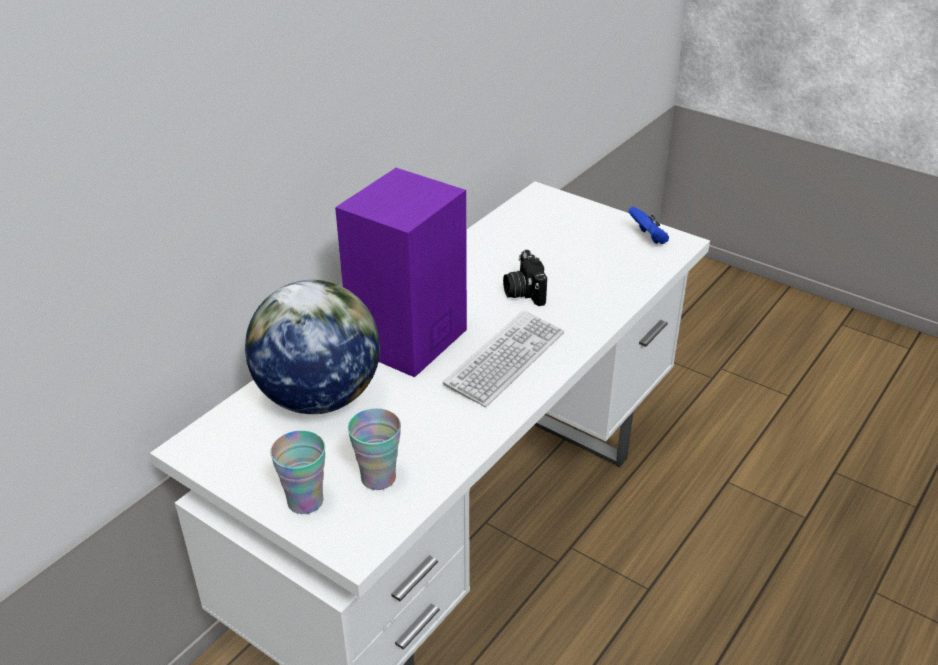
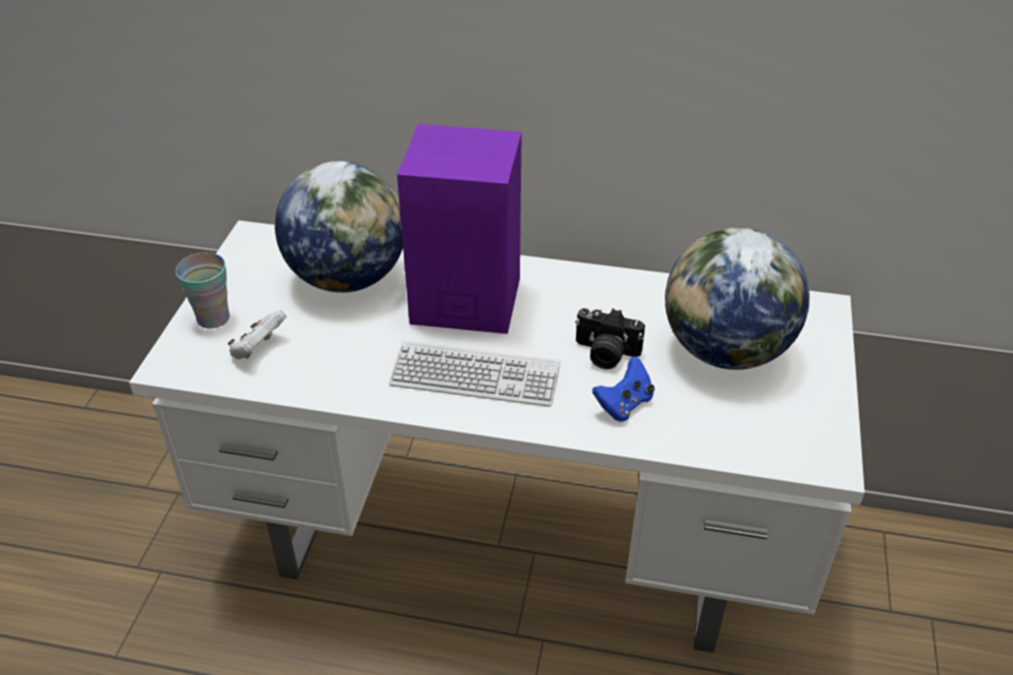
camera: 65 degrees right, 5 degrees up
cup [348,408,401,490] -> white game controller [228,310,286,359]
camera [503,250,547,306] -> camera turned 120 degrees counterclockwise [575,308,645,369]
blue game controller [628,207,669,244] -> blue game controller moved to [592,356,655,422]
none -> globe [665,227,809,370]

